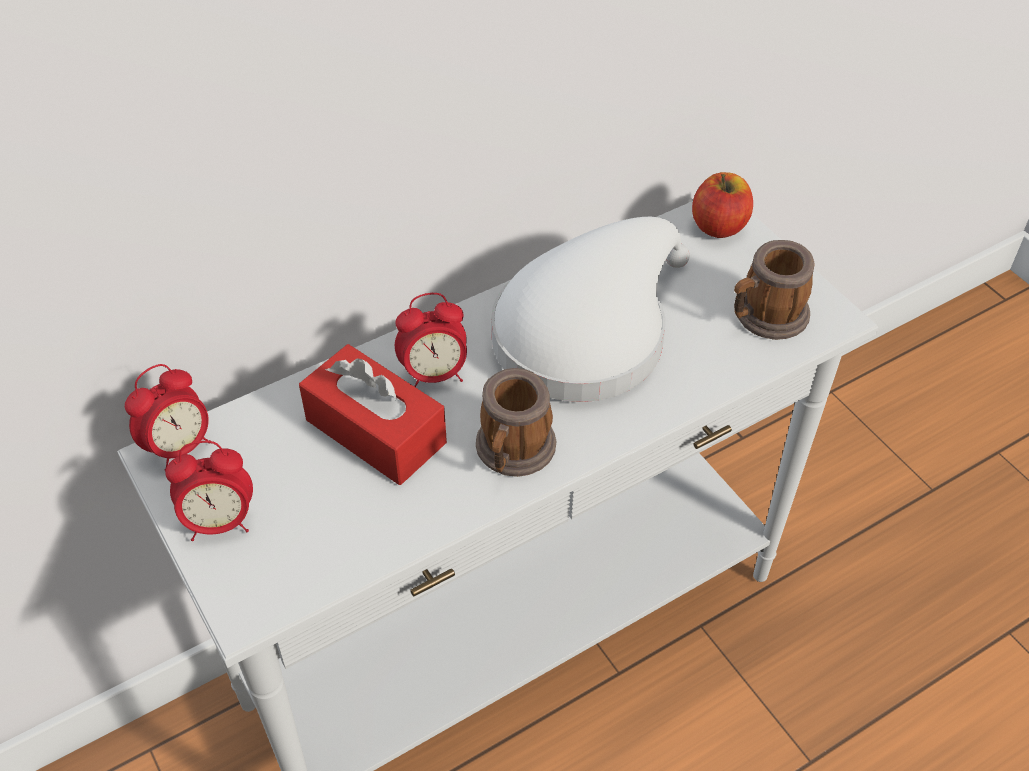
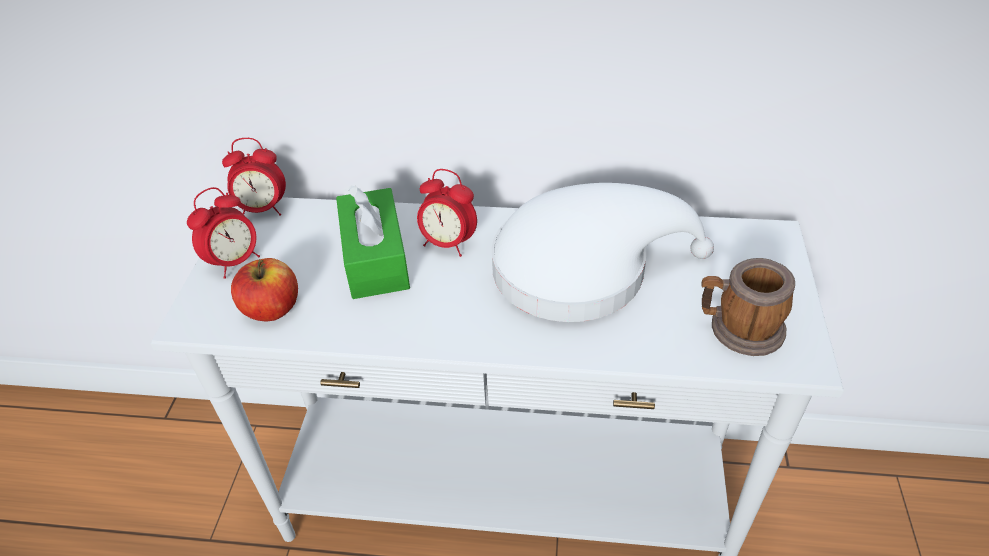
camera: 40 degrees right, 5 degrees down
alarm clock [165,441,253,541] -> alarm clock turned 75 degrees counterclockwise [187,187,260,279]
red tissue box [299,344,447,485] -> green tissue box [336,186,410,299]
mug [476,368,556,477] -> none
apple [692,172,753,238] -> apple moved to [231,258,298,321]

